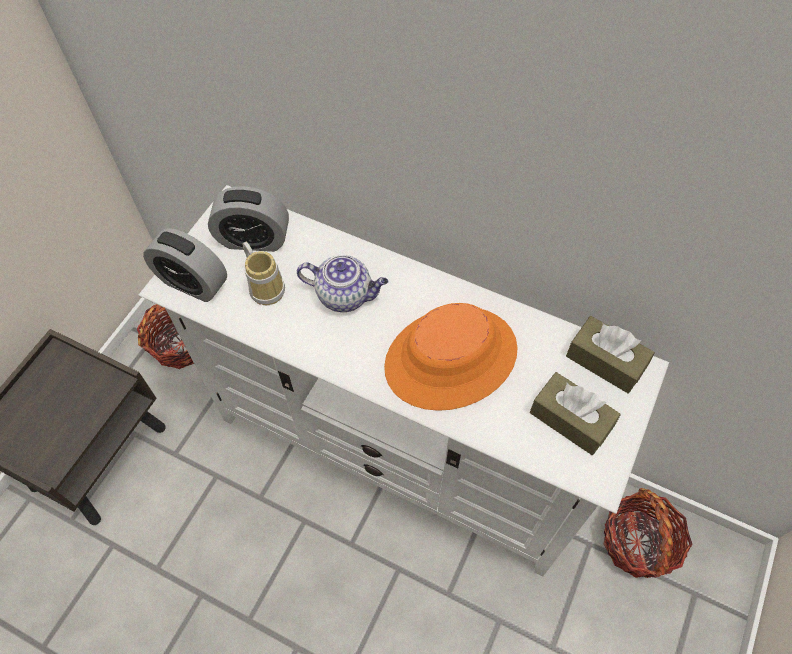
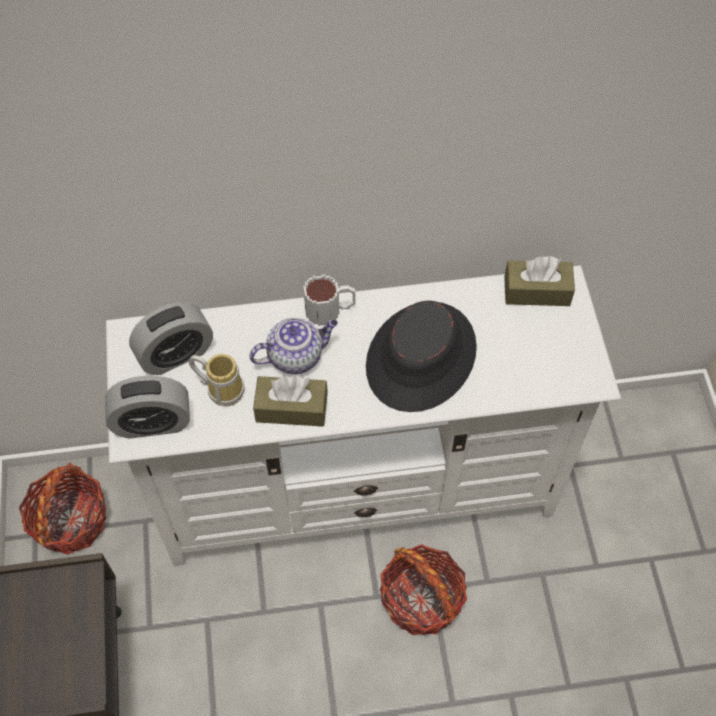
camera: 35 degrees left, 0 degrees up
orange hat [384,303,518,411] -> black hat [366,301,477,412]
brown tissue box [530,372,621,455] -> brown tissue box moved to [253,376,328,427]
basket [604,488,692,578] -> basket moved to [380,544,467,635]
none -> mug [303,274,355,326]

